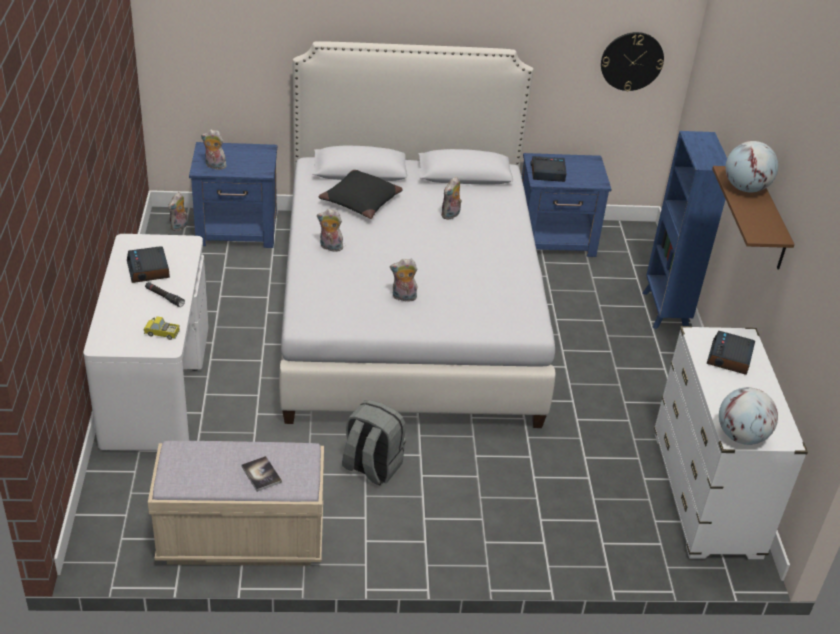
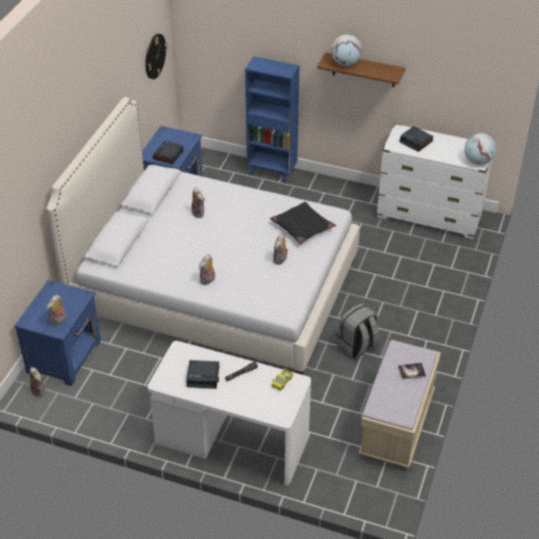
camera: 65 degrees left, 5 degrees up
black pillow [319,170,403,219] -> black pillow moved to [270,202,336,244]

